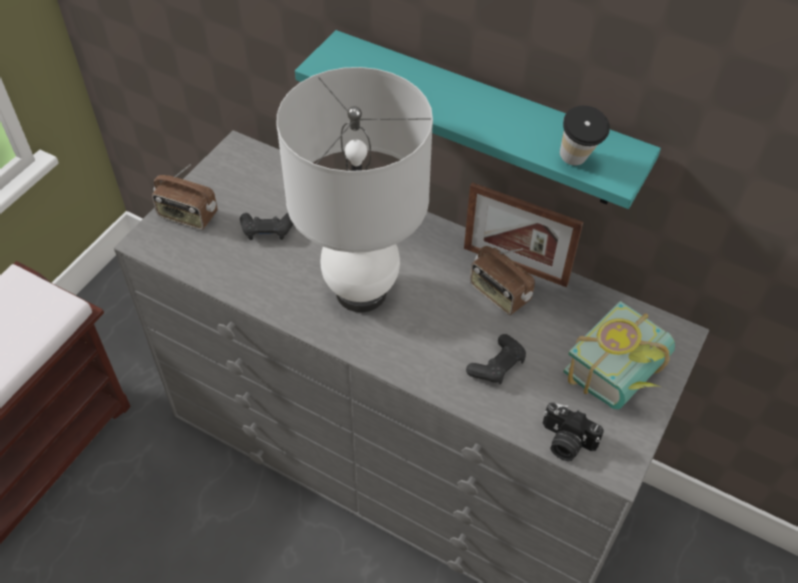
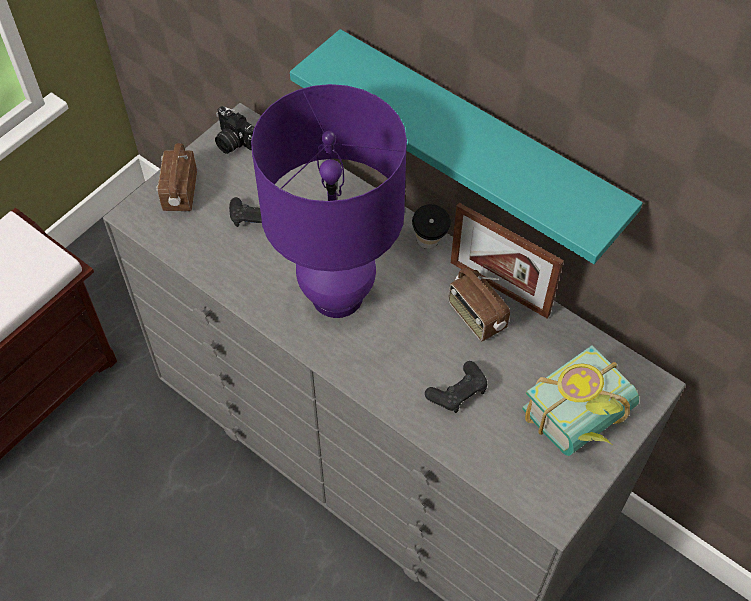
camera: 10 degrees right, 5 degrees up
radio [152,164,218,230] -> radio turned 60 degrees clockwise [156,143,197,211]
white table lamp [276,67,433,312] -> purple table lamp [251,84,407,318]
camera [543,403,604,461] -> camera moved to [215,106,254,154]
cup [560,106,610,166] -> cup moved to [412,204,451,249]

